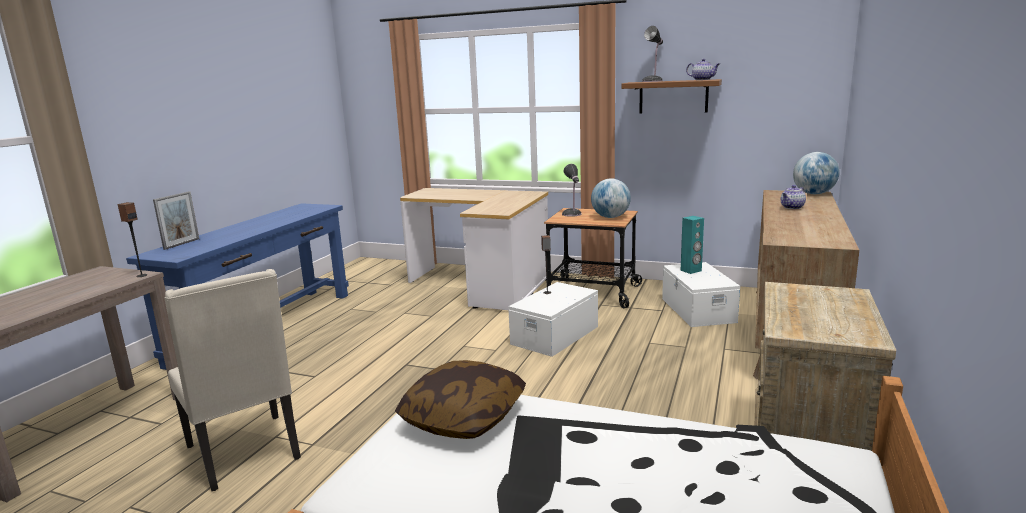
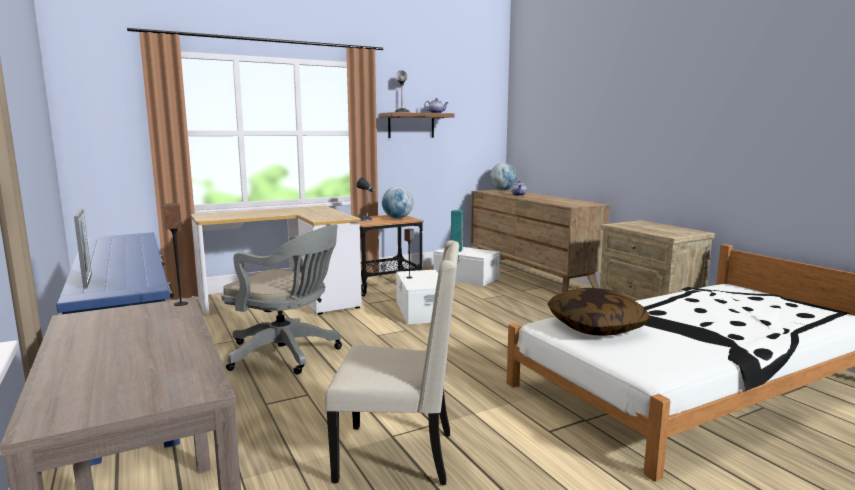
camera: 50 degrees left, 5 degrees down
none -> grey office chair [221,224,342,374]

